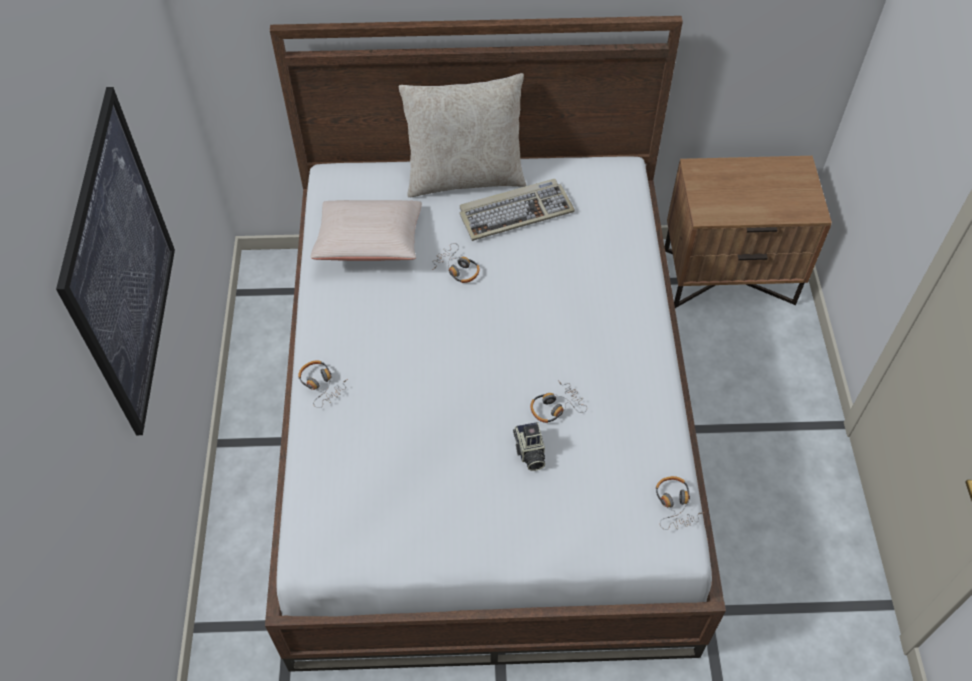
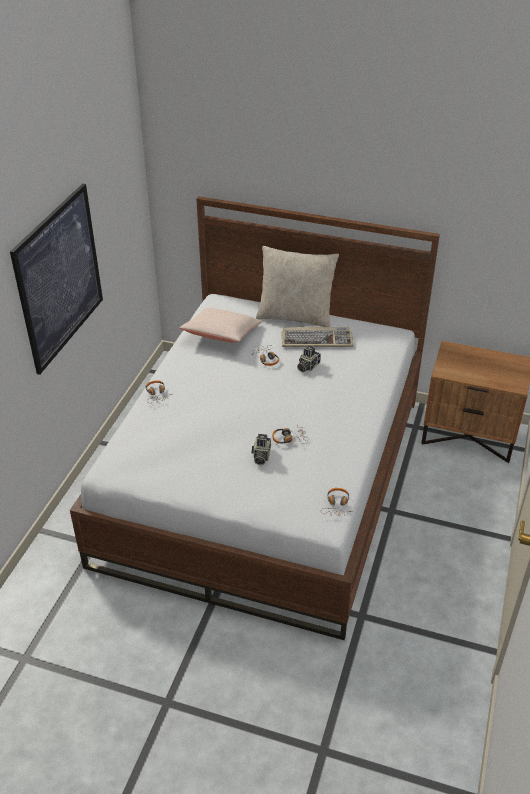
camera: 20 degrees right, 15 degrees down
none -> camera [297,345,321,372]

